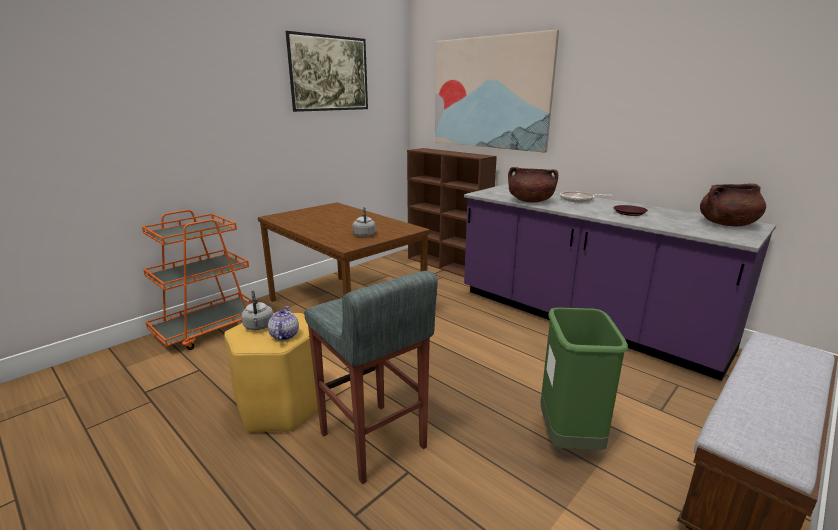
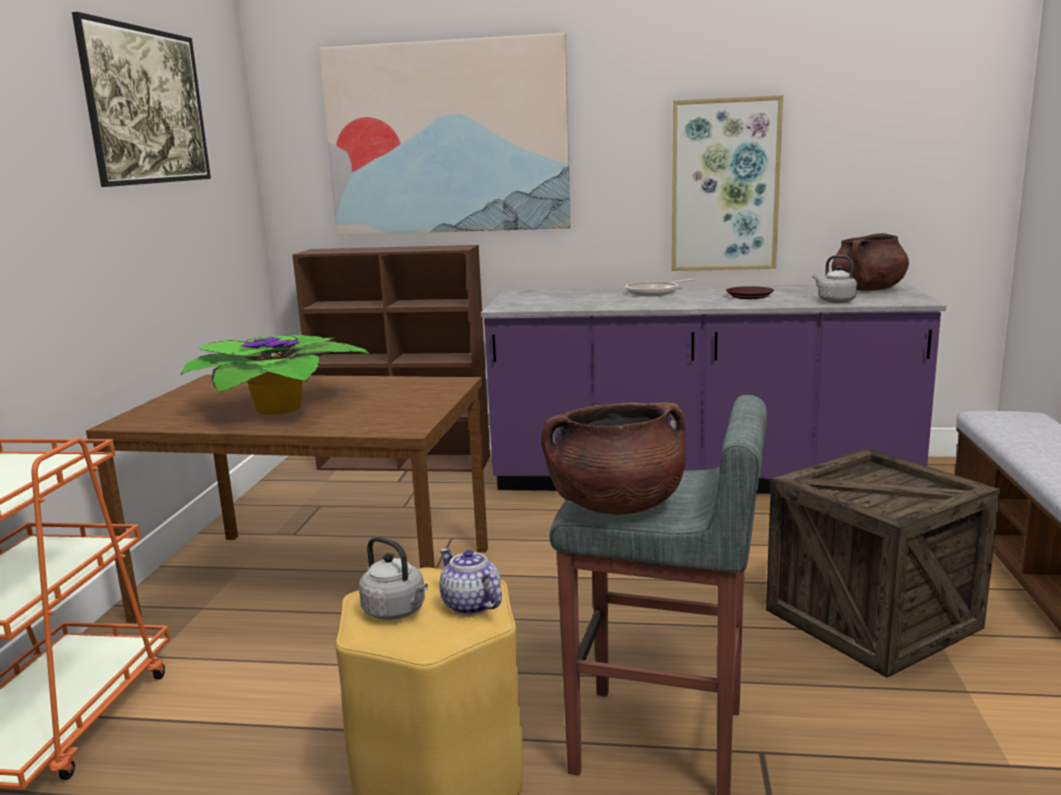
camera: 35 degrees left, 5 degrees down
grey kettle [353,207,376,237] -> grey kettle moved to [812,255,857,303]
brown cooking pot [508,167,558,203] -> brown cooking pot moved to [541,402,686,514]
green trash can [540,307,628,450] -> crate [766,448,1000,678]
none -> potted plant [181,335,371,415]
none -> picture [672,95,783,271]

